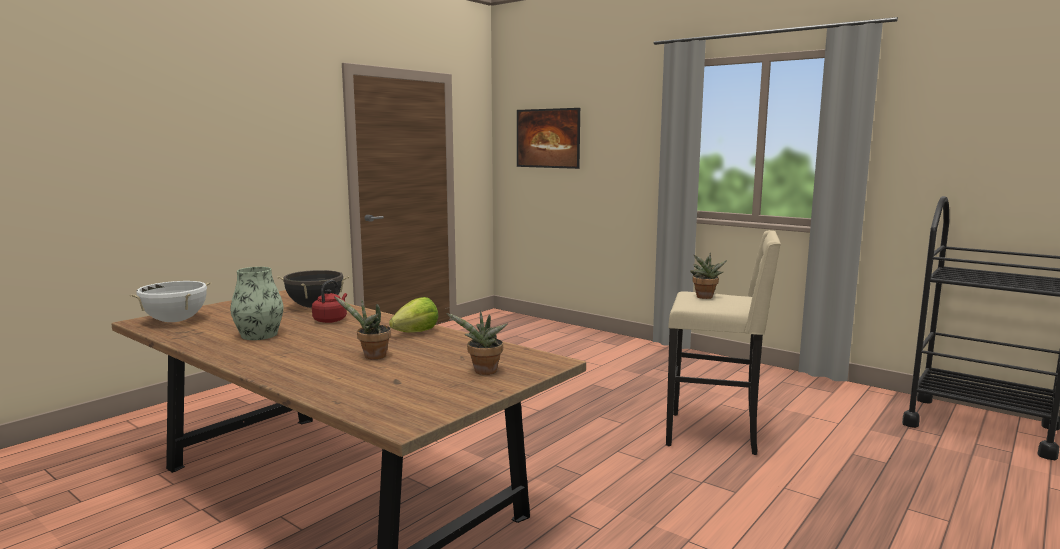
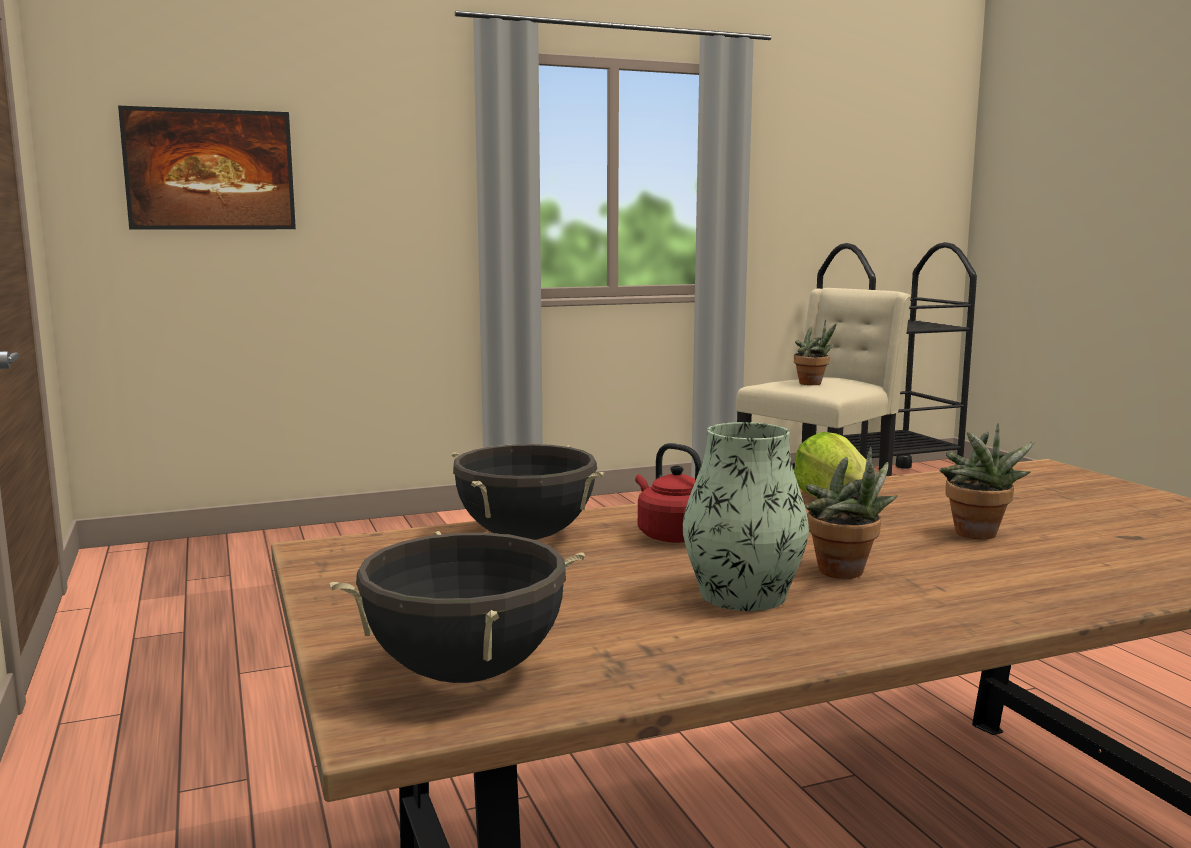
camera: 60 degrees left, 0 degrees up
white cooking pot [130,281,211,322] -> black cooking pot [330,531,585,683]
potted plant [446,310,508,375] -> potted plant moved to [806,447,898,579]

